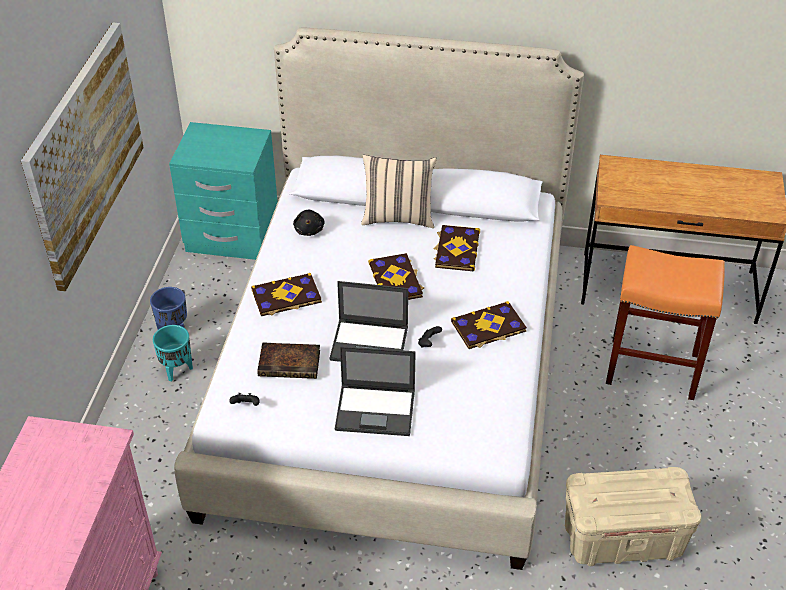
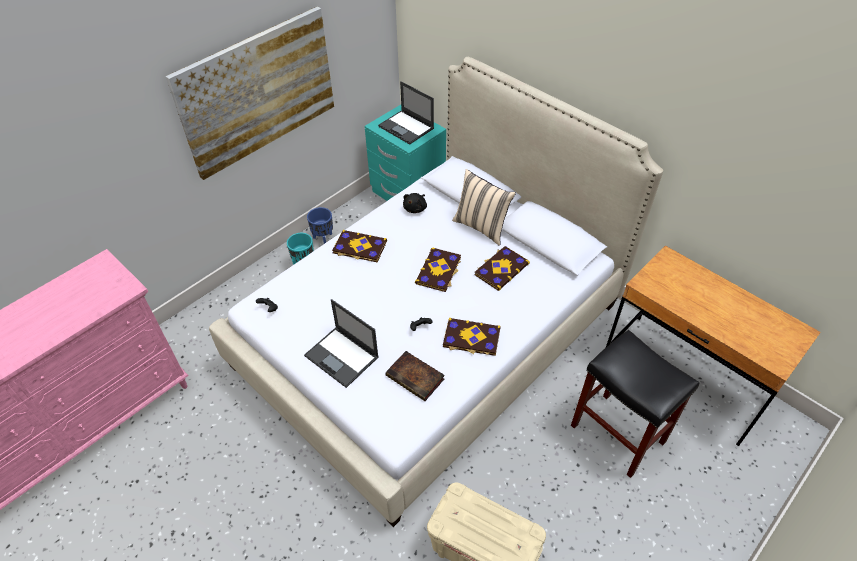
camera: 35 degrees right, 5 degrees up
book [257,342,320,379] -> book moved to [386,351,445,401]
laptop [329,281,408,362] -> laptop moved to [378,81,434,145]
orange stool [606,245,725,400] -> black stool [571,330,699,478]

